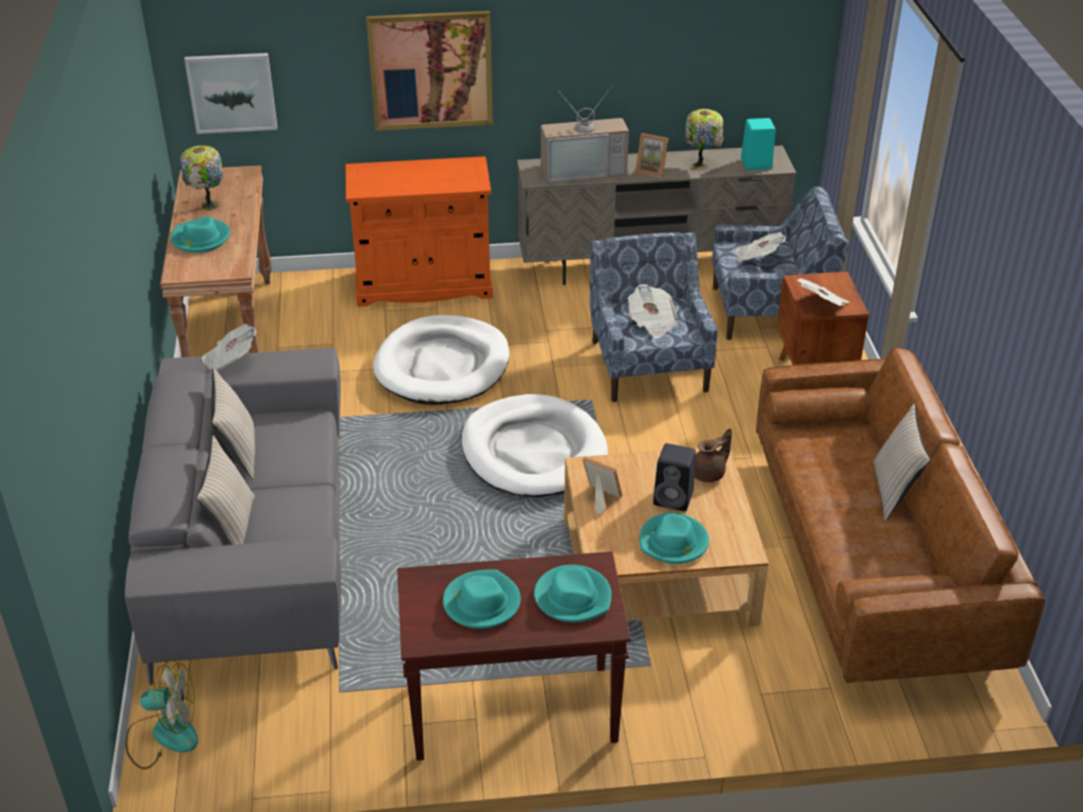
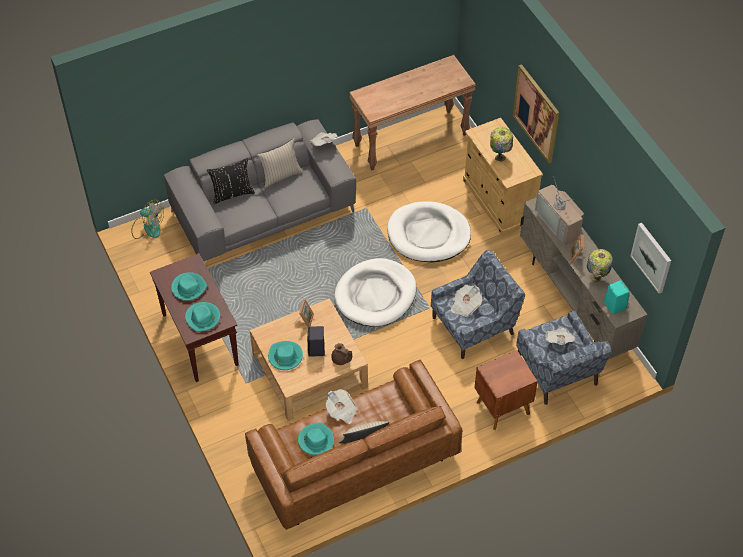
camera: 70 degrees right, 15 degrees up
fan [125,660,198,769] -> fan turned 45 degrees counterclockwise [131,199,164,239]
turquoise hat [171,216,230,253] -> turquoise hat moved to [298,422,334,455]
table lamp [181,145,223,211] -> table lamp moved to [490,127,513,162]
picture [184,53,277,134] -> picture moved to [631,223,671,294]
beige pillow [196,436,255,545] -> black pillow [207,158,255,204]
orange cabinet [346,156,493,307] -> beige cabinet [463,118,543,236]
newspaper [797,278,849,306] -> newspaper moved to [325,389,357,424]

